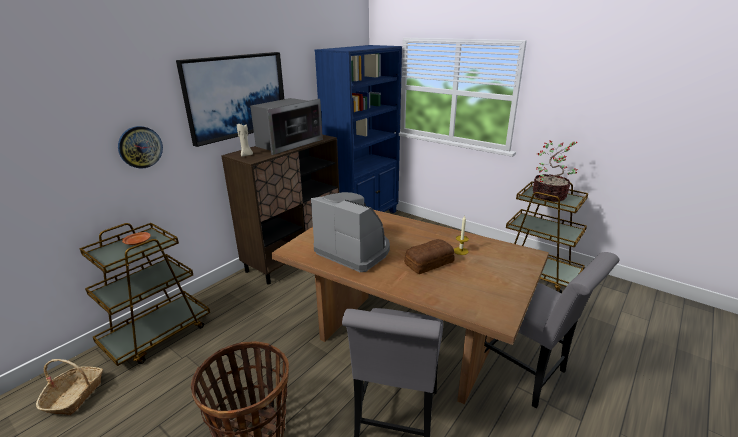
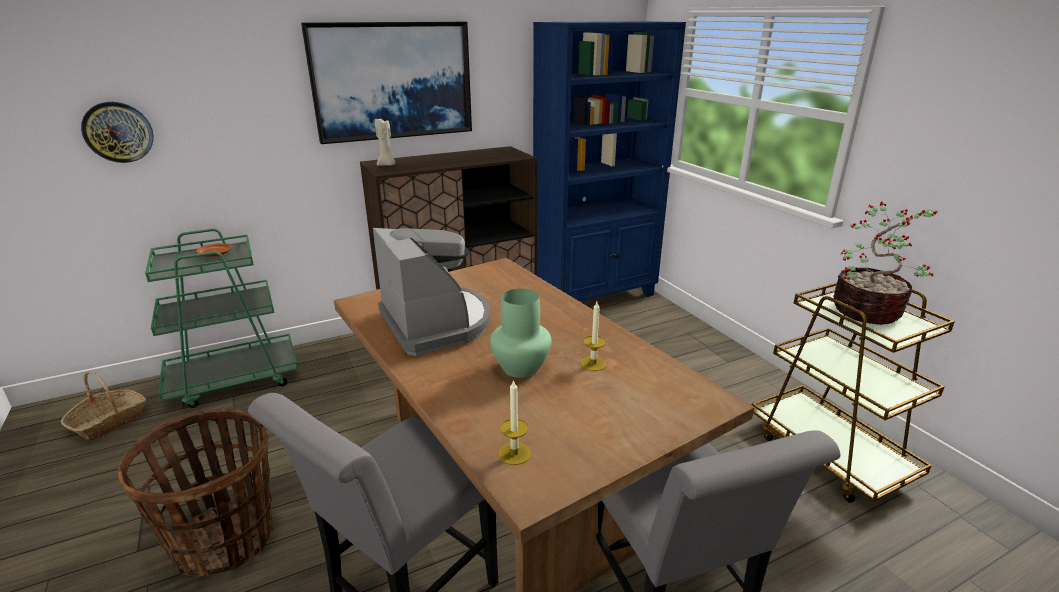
camera: 25 degrees right, 0 degrees up
brown cart [79,223,210,366] -> green cart [145,229,298,408]
wall clock [118,126,163,169] -> wall clock moved to [81,102,154,163]
microwave [250,98,323,155] -> none
bread [404,239,455,274] -> green vase [490,289,551,378]
none -> candle [498,379,531,465]

